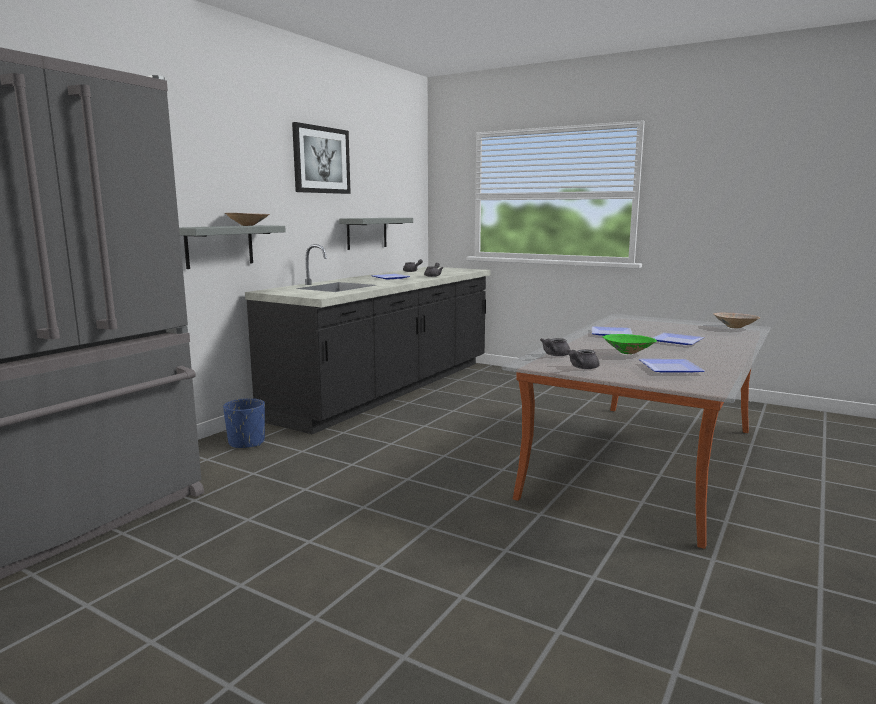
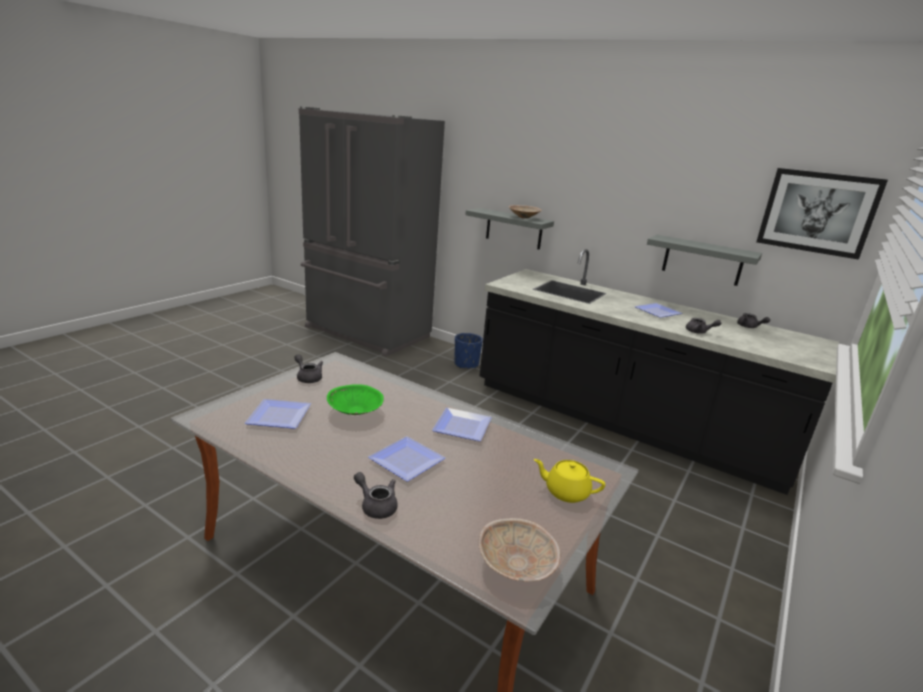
camera: 90 degrees right, 10 degrees up
picture [292,122,351,194] -> picture moved to [756,168,888,260]
grey teapot [540,338,570,356] -> grey teapot moved to [354,472,398,519]
none -> yellow teapot [534,459,605,503]

